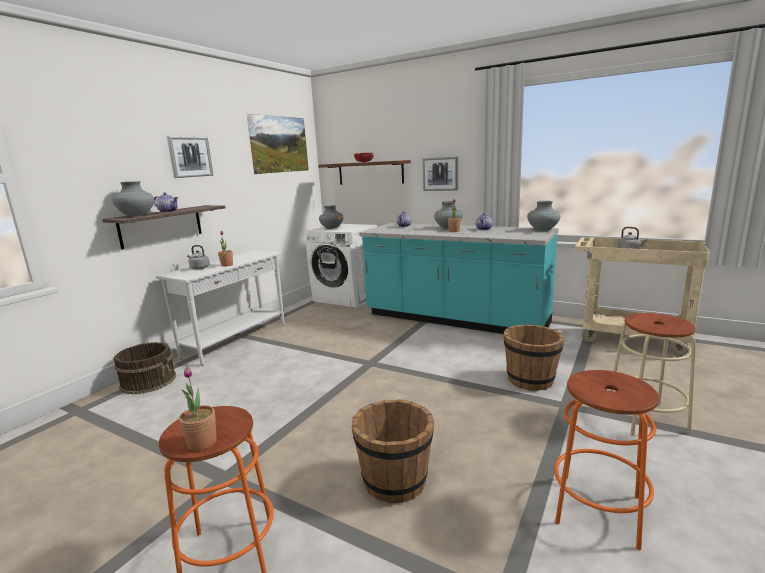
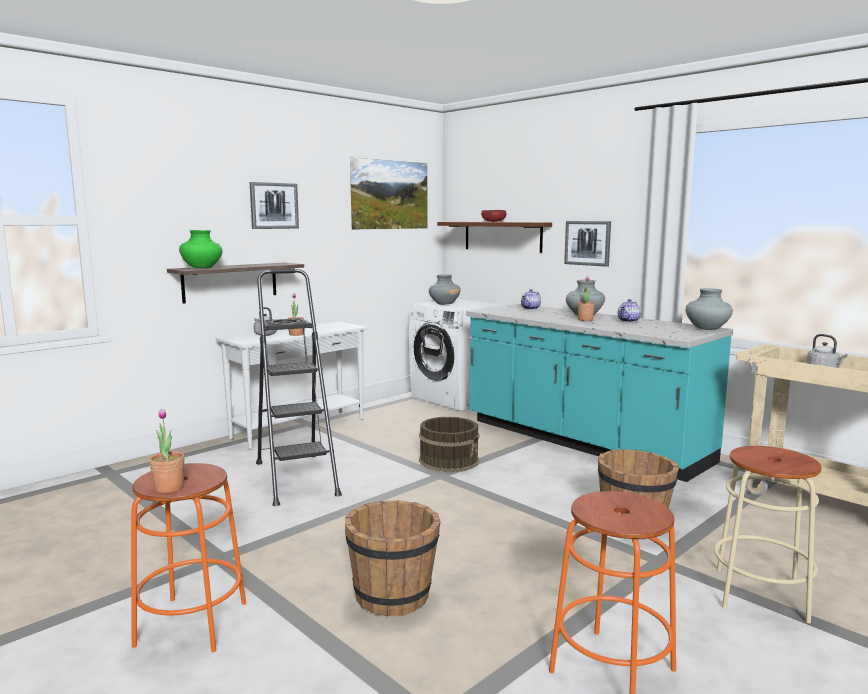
camera: 15 degrees right, 5 degrees down
grey vase [112,181,154,216] -> green vase [179,230,223,268]
brown bucket [114,342,176,394] -> brown bucket moved to [419,417,479,472]
teapot [154,193,178,213] -> none
none -> step ladder [256,268,342,506]

